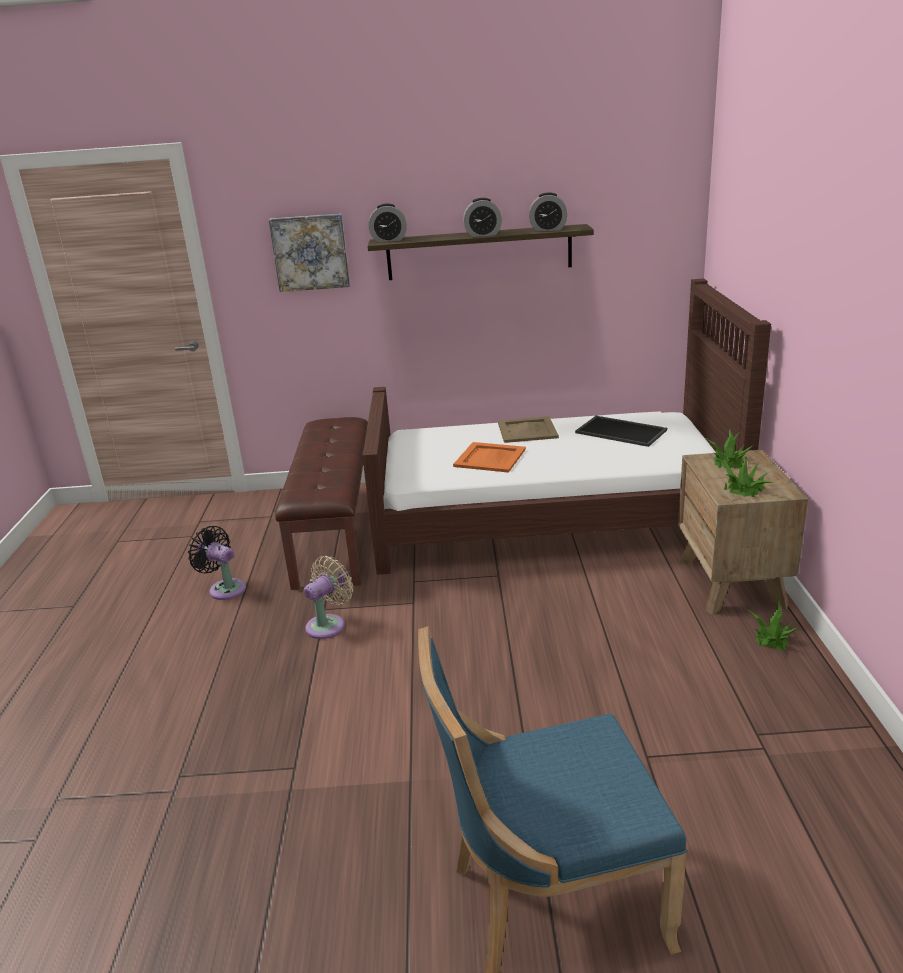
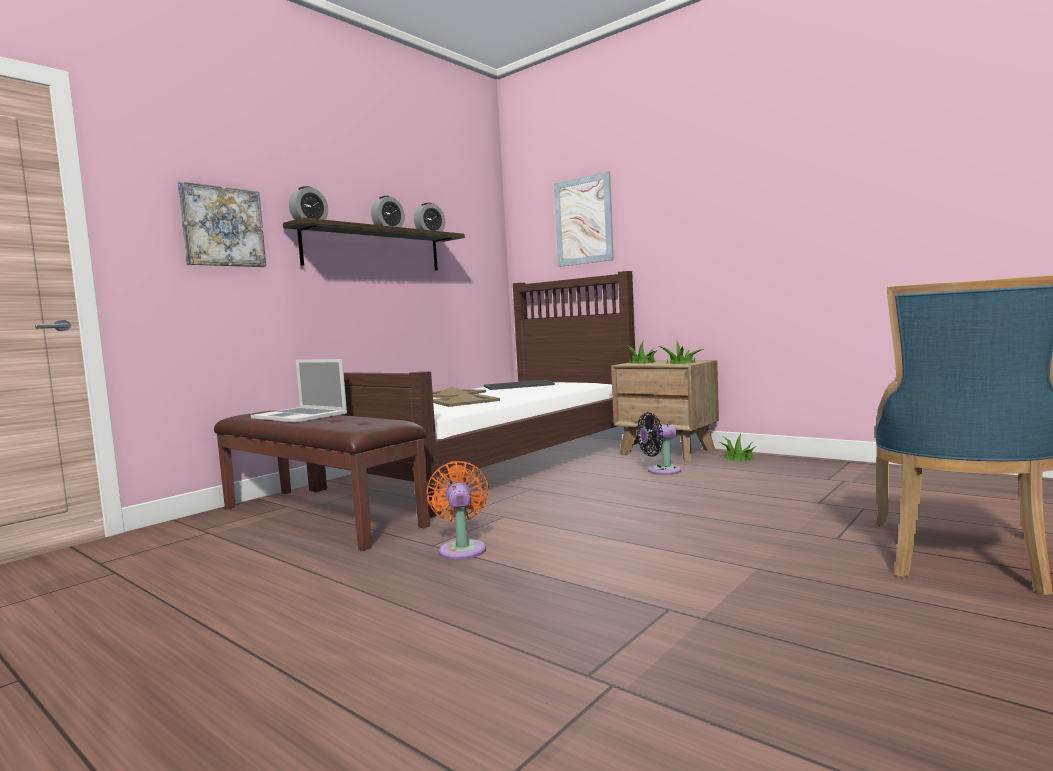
camera: 50 degrees left, 20 degrees down
black fan [188,526,246,600] -> black fan moved to [637,412,681,475]
beige fan [303,556,353,639] -> orange fan [427,461,489,560]
orange tray [453,442,526,473] -> beige tray [433,393,500,407]
none -> laptop [251,359,347,422]
none -> picture [554,171,614,267]

